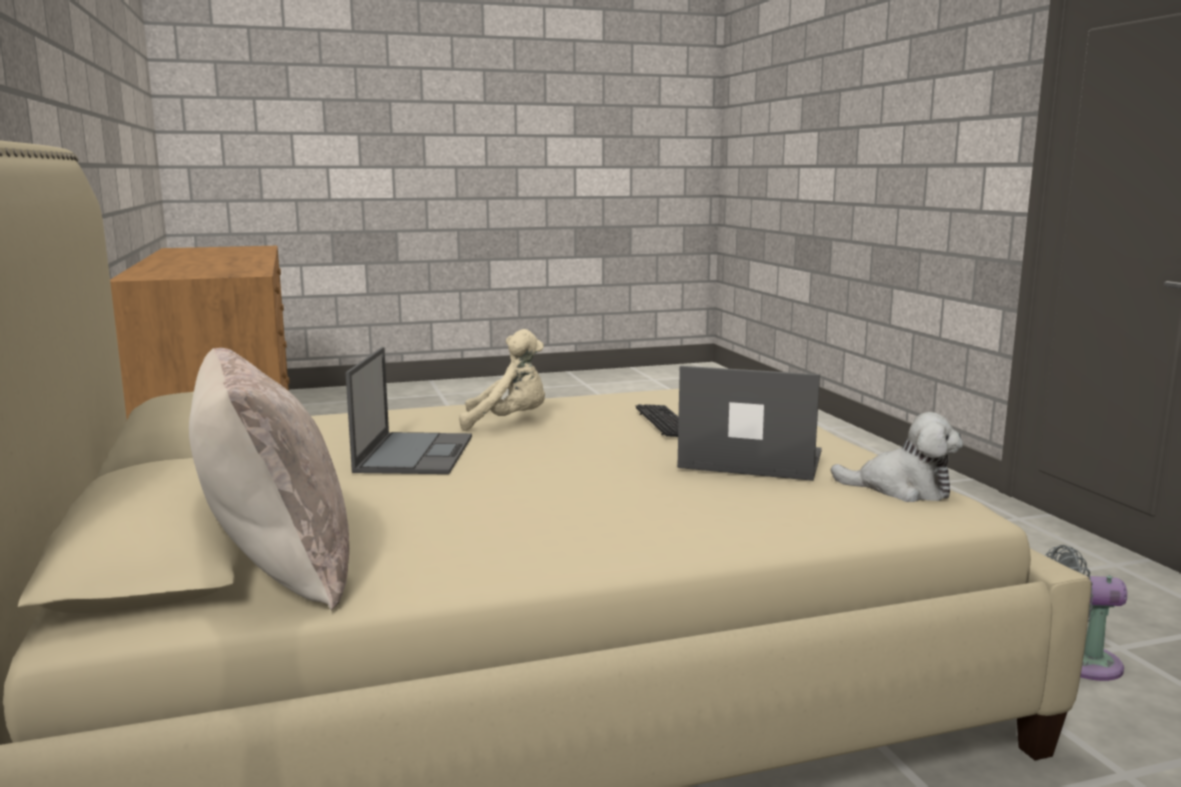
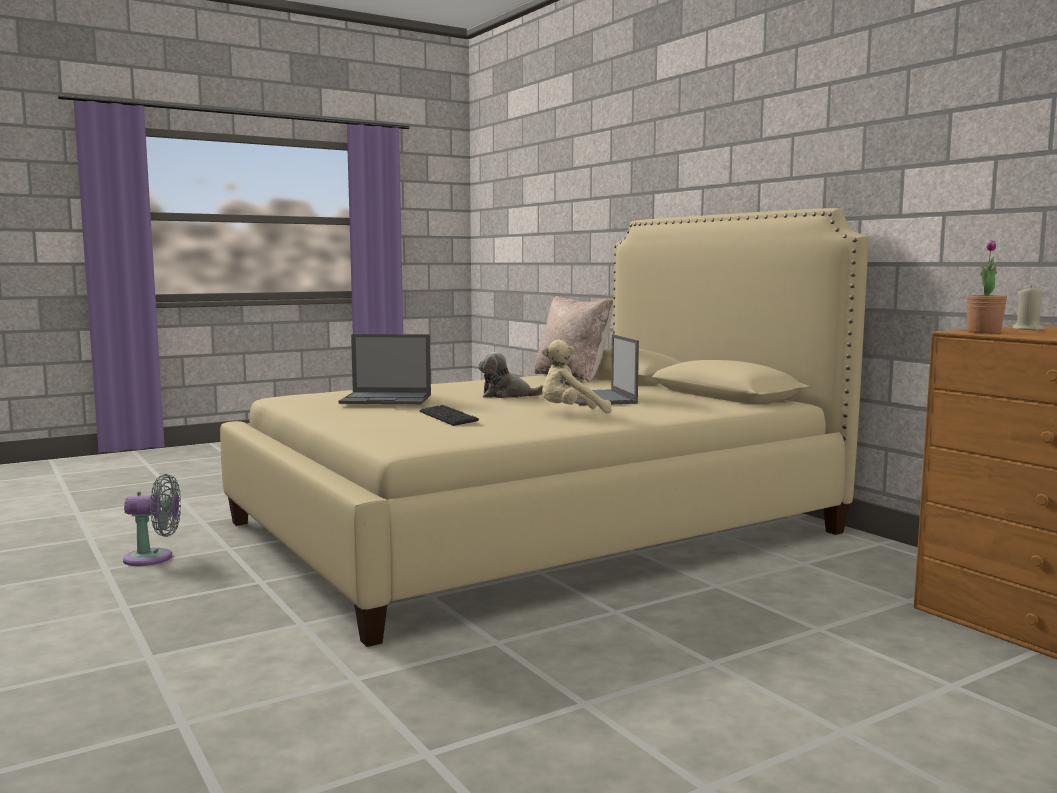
camera: 165 degrees right, 5 degrees down
plush toy [831,412,963,502] -> plush toy moved to [479,352,543,398]
none -> potted plant [966,240,1007,333]
none -> beige candle [1012,286,1045,330]

